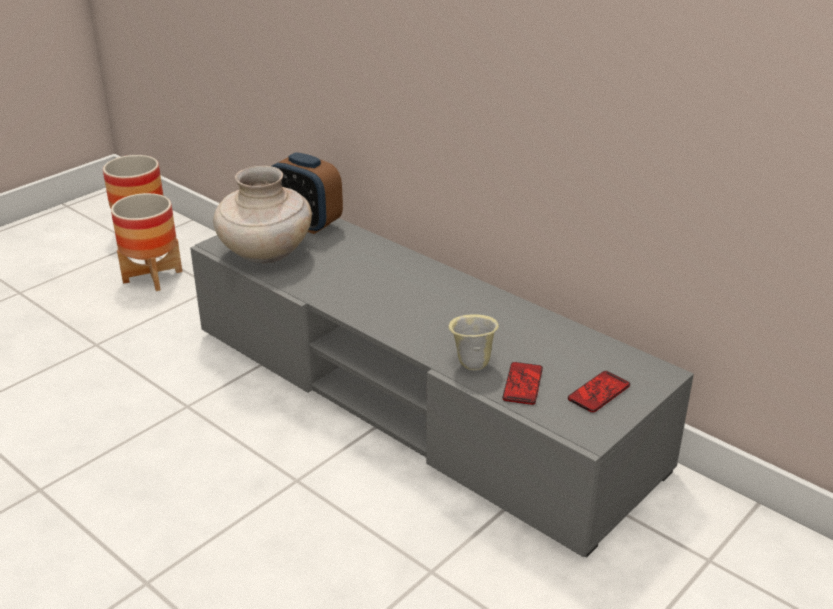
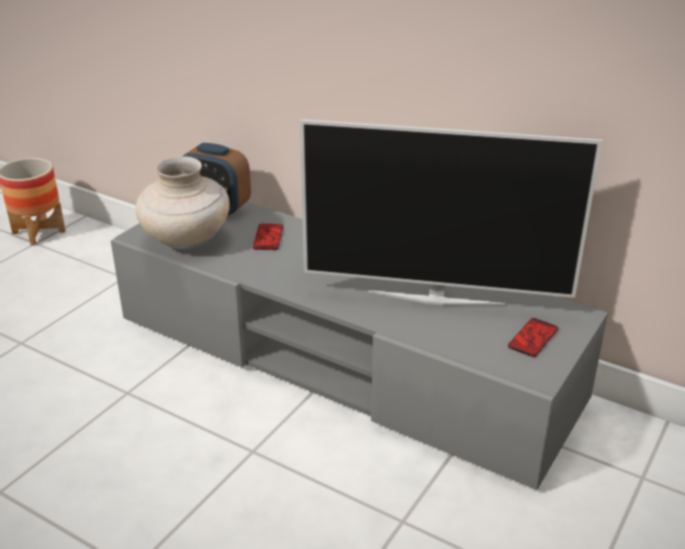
camera: 10 degrees left, 0 degrees up
planter [111,193,182,291] -> none
beige mug [448,314,499,370] -> none
phone [503,362,543,405] -> phone moved to [253,224,283,250]
none -> television [300,119,602,305]

